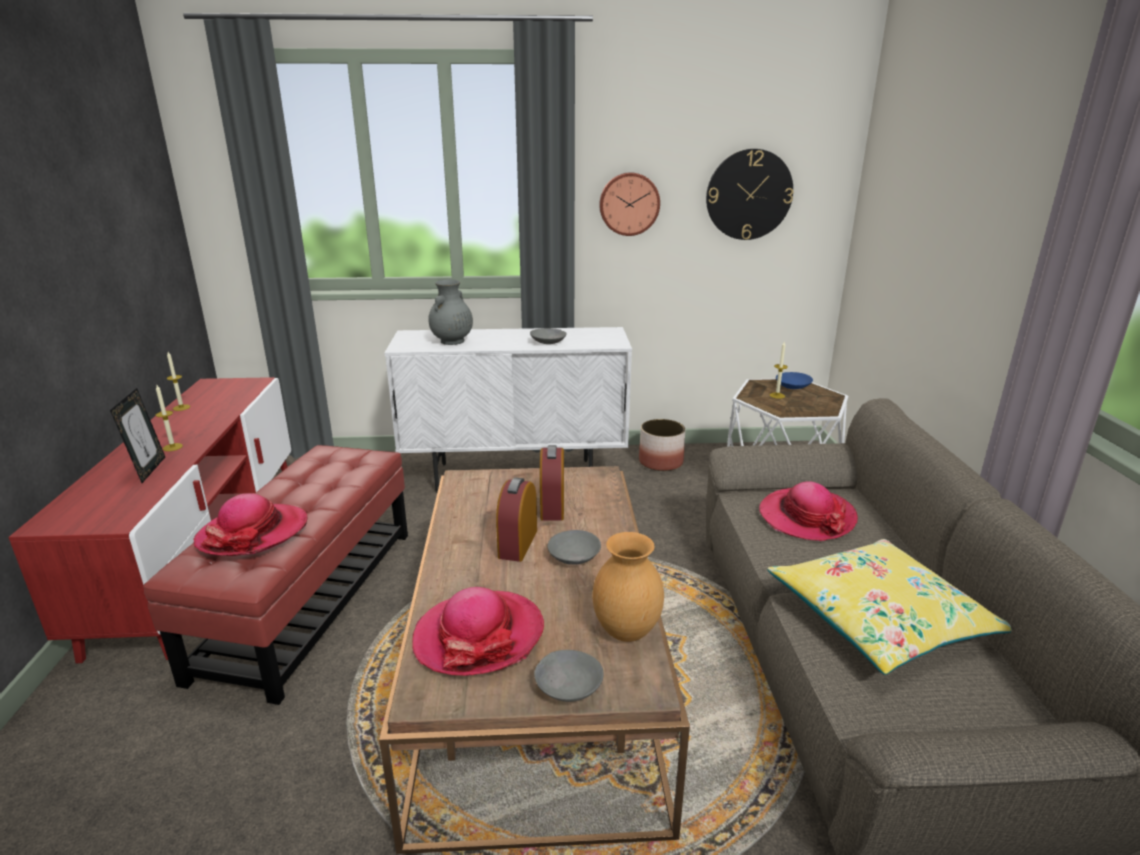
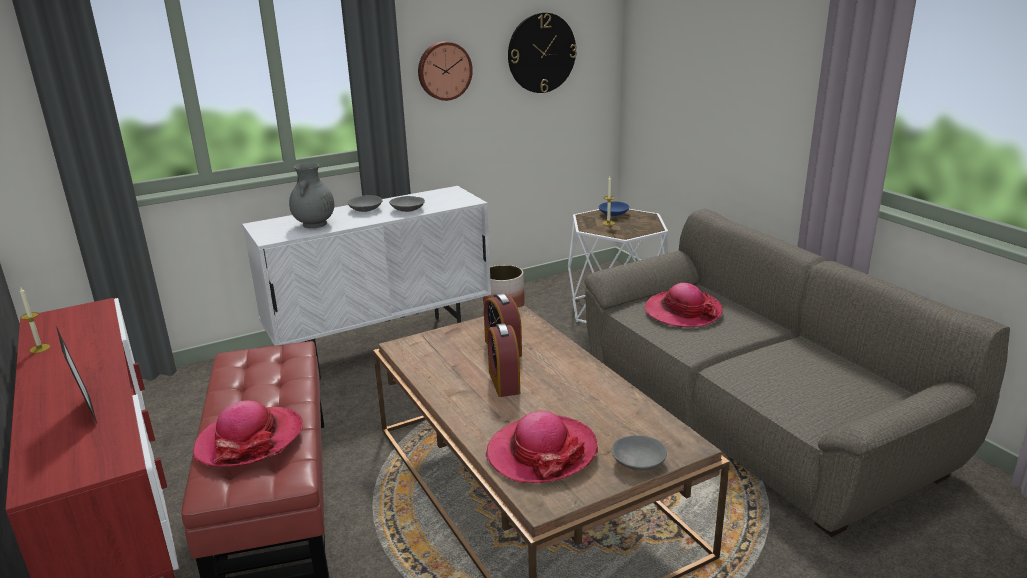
camera: 25 degrees left, 0 degrees up
candle [156,385,183,451] -> none
grey bowl [547,530,601,565] -> grey bowl moved to [348,195,383,212]
brown vase [593,532,664,642] -> none
yellow pillow [767,539,1012,675] -> none

